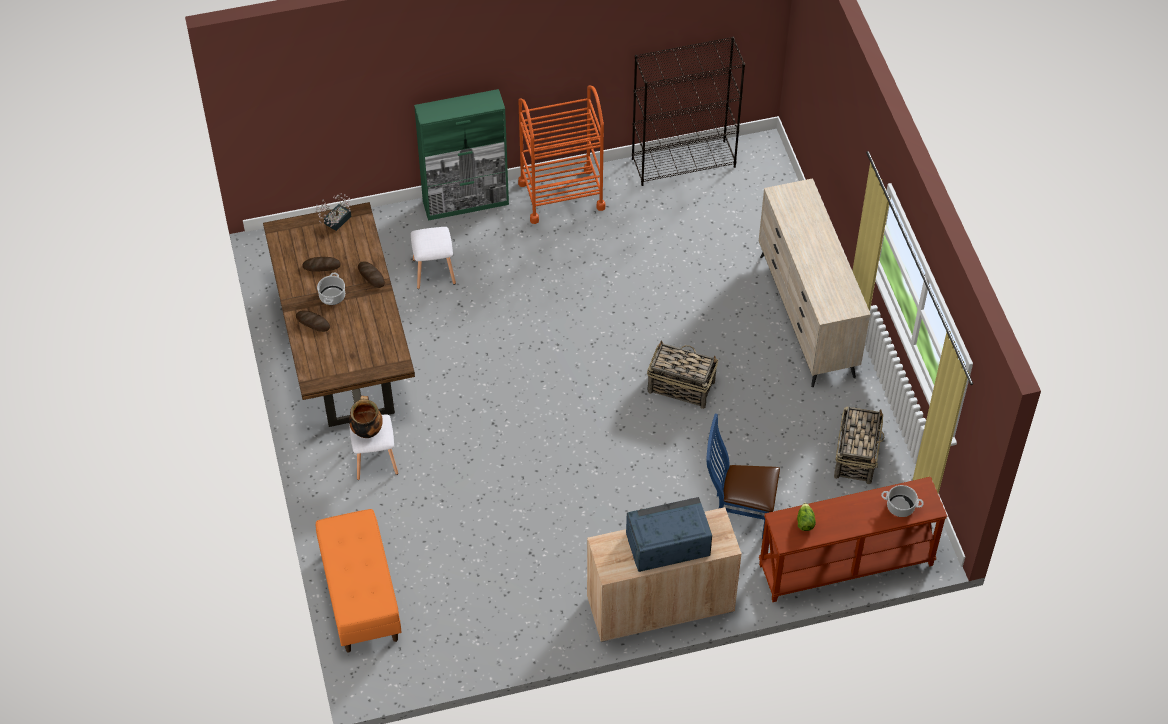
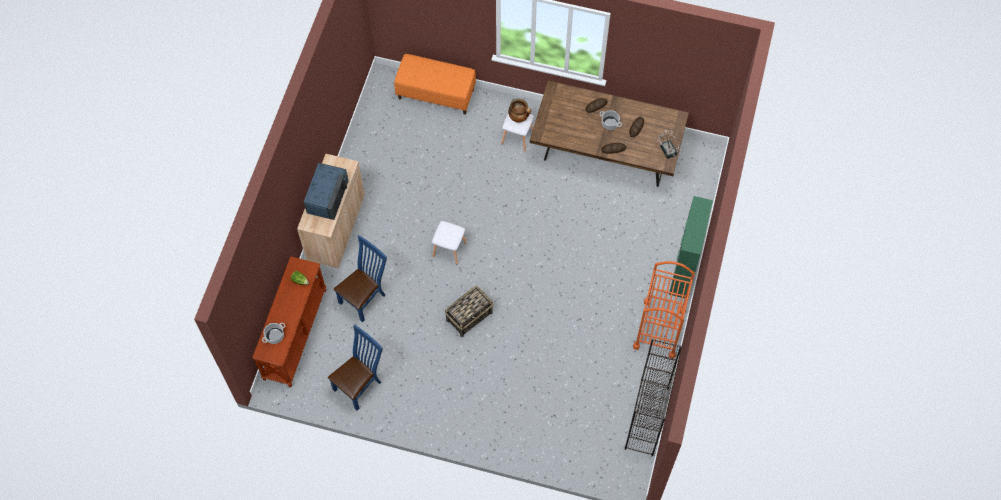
camera: 120 degrees right, 10 degrees up
white stool [411,227,456,289] -> white stool moved to [432,221,467,265]
beige dresser [759,178,871,387] -> none
basket [834,406,885,484] -> blue chair [328,324,382,410]

